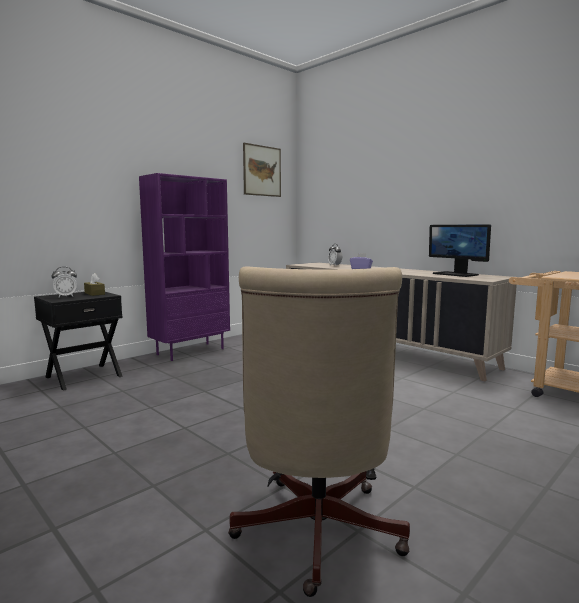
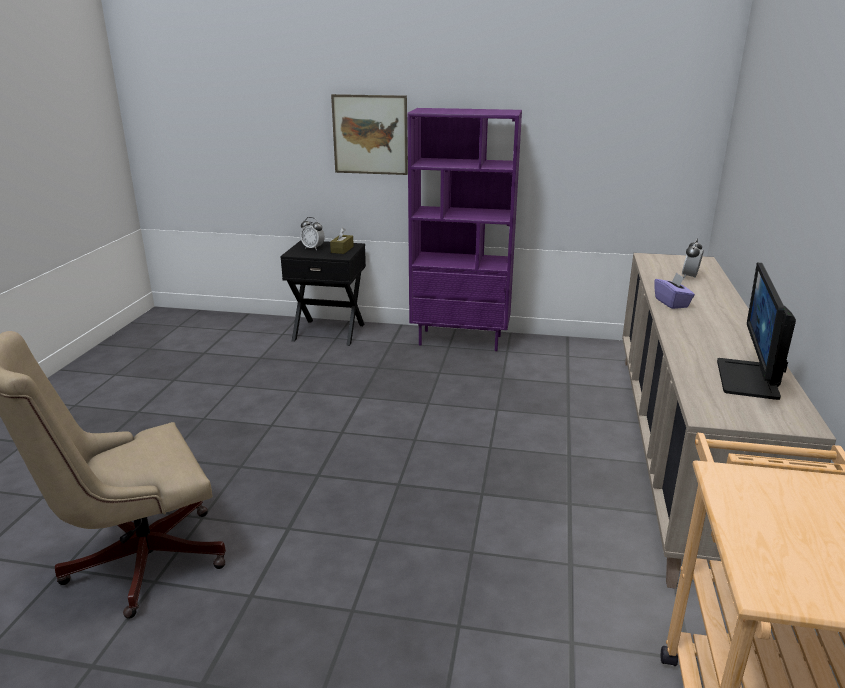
camera: 55 degrees right, 15 degrees up
picture [243,143,281,197] -> picture moved to [331,94,408,175]

